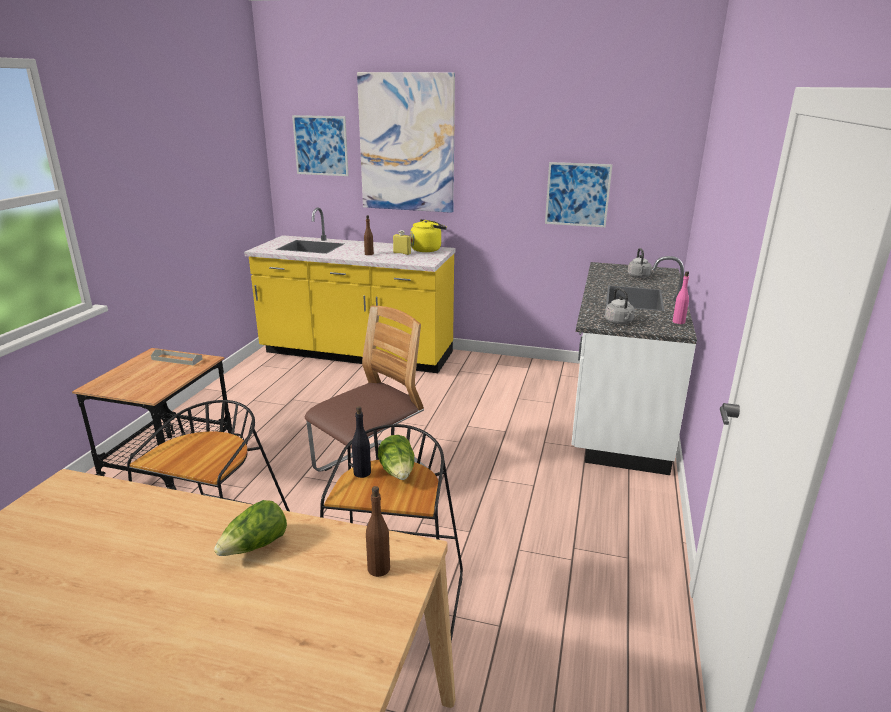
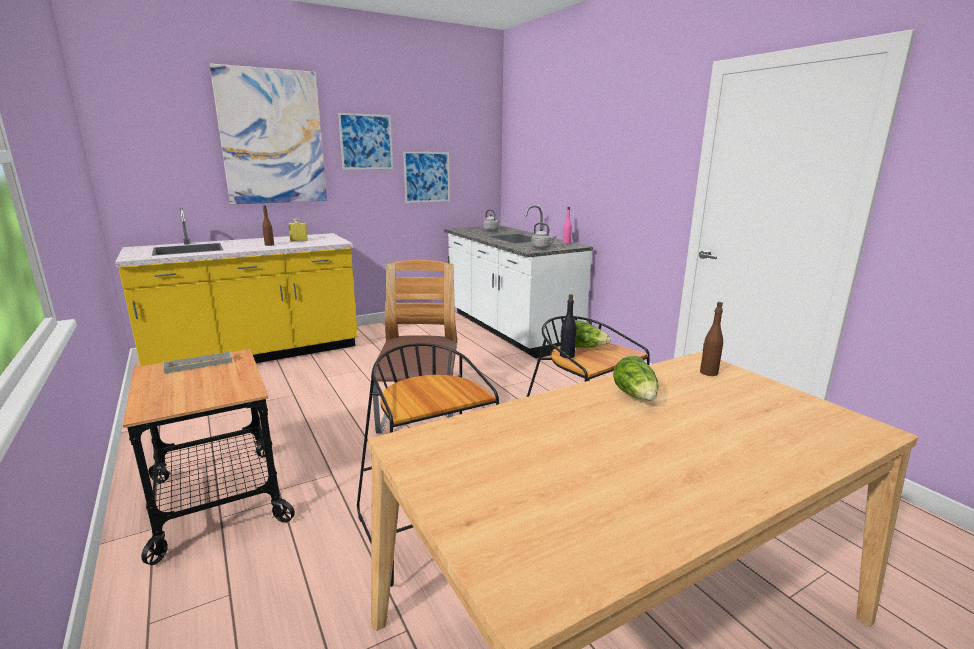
camera: 45 degrees left, 5 degrees down
picture [292,115,349,176] -> picture moved to [338,113,393,169]
yellow kettle [410,219,447,252] -> none

